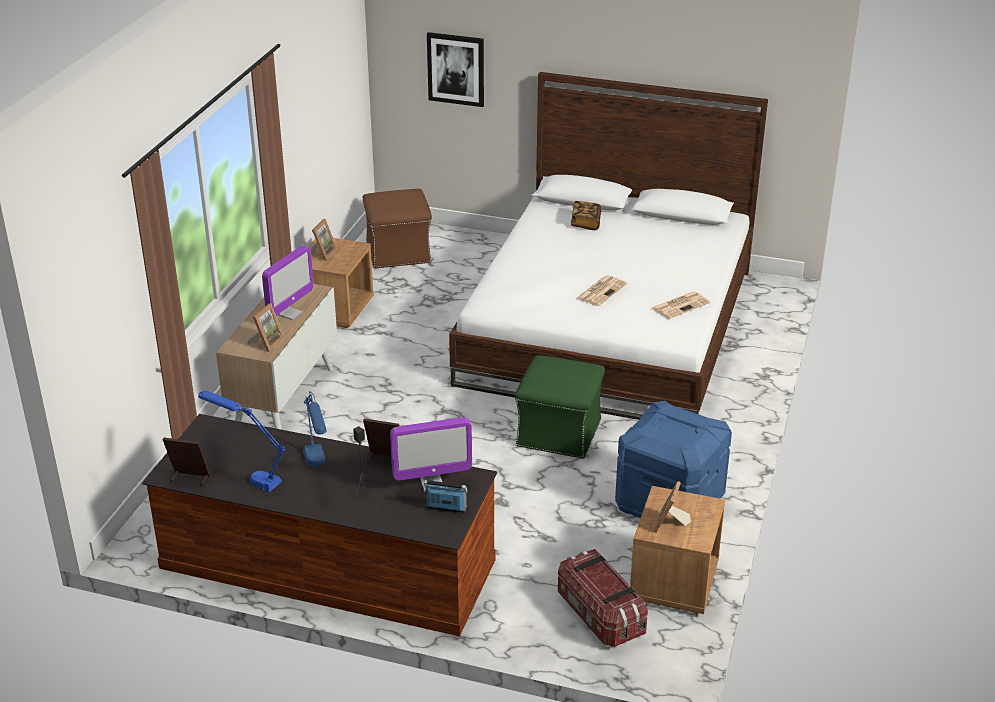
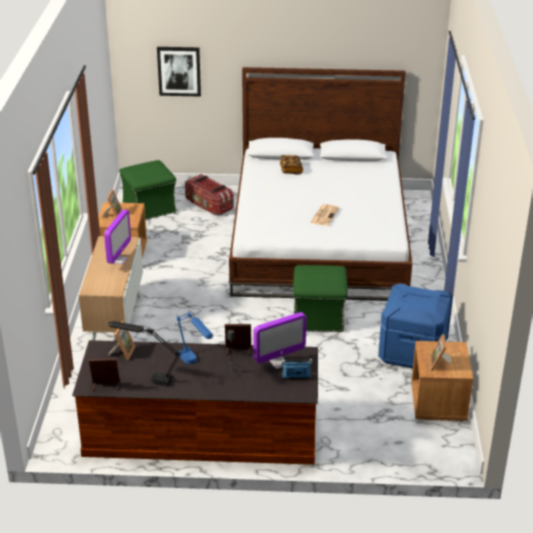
camera: 15 degrees left, 0 degrees up
blue table lamp [198,391,285,492] -> black table lamp [108,321,181,387]
picture frame [248,303,285,352] -> picture frame moved to [108,321,135,360]
brown ottoman [363,189,432,269] -> green ottoman [119,160,177,220]
storage box [558,549,648,647] -> storage box moved to [185,174,234,215]
newspaper [652,291,710,319] -> none

